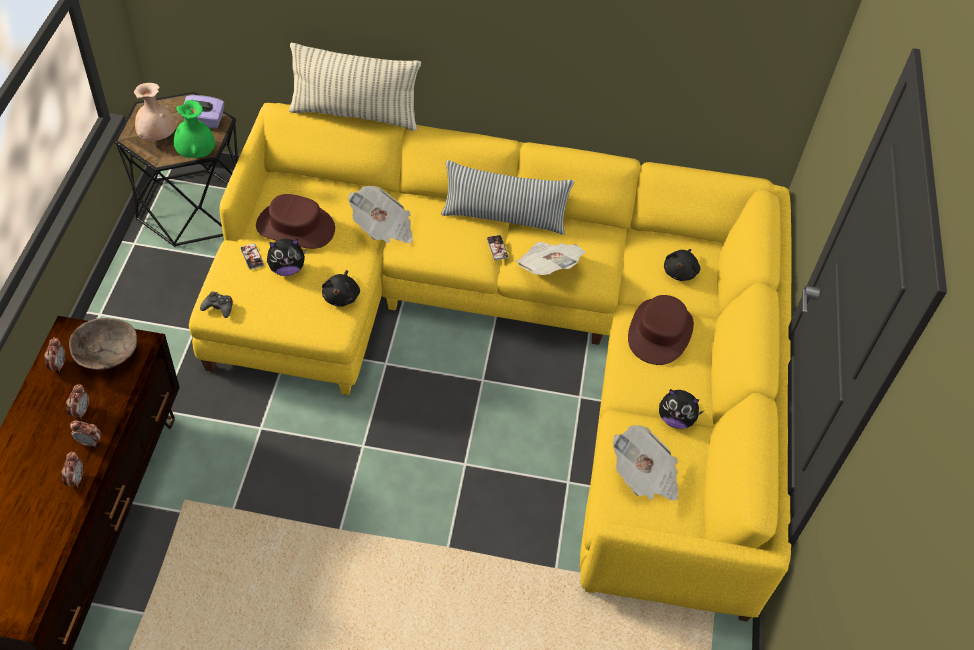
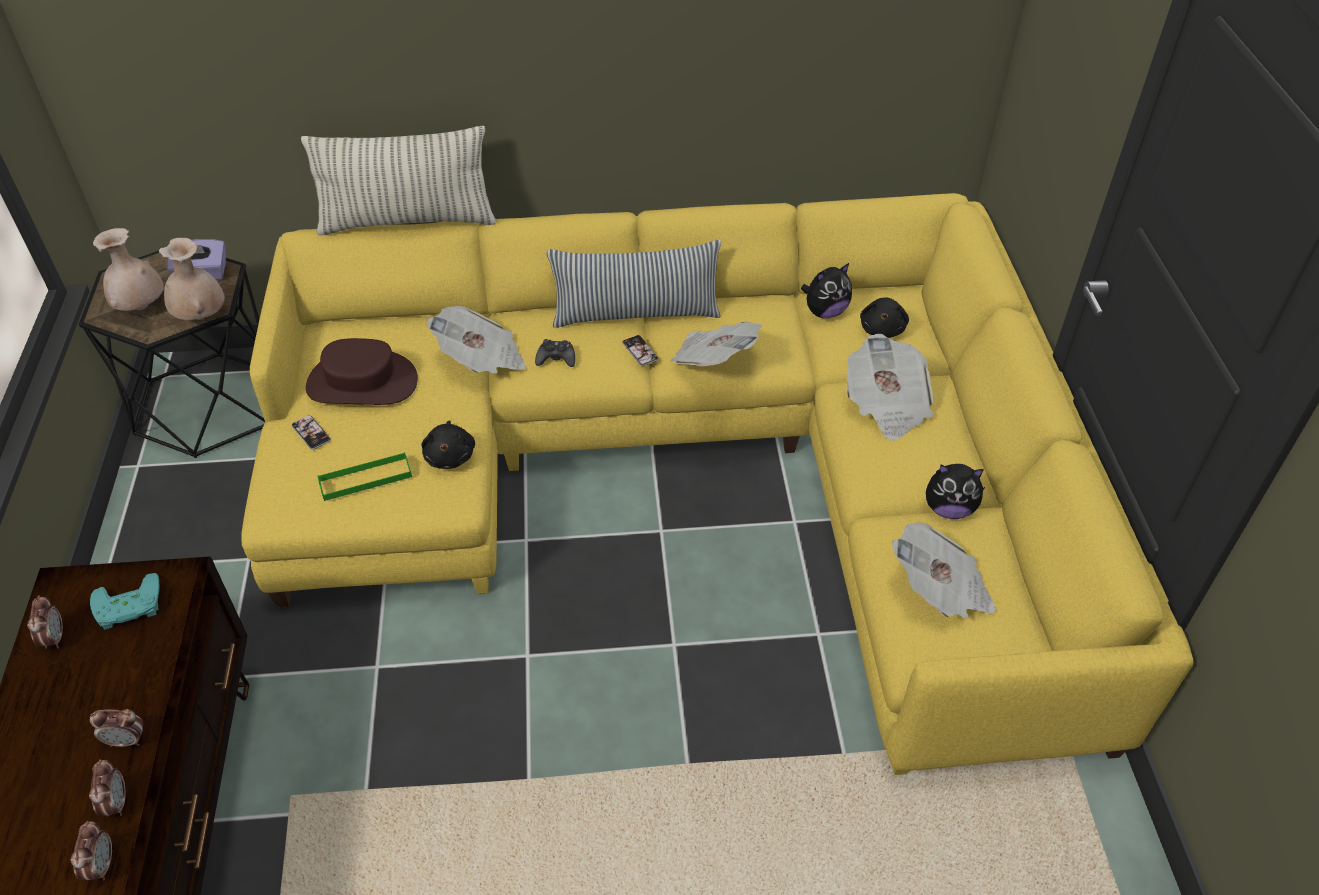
camera: 10 degrees left, 5 degrees down
alarm clock [66,384,89,419] -> alarm clock moved to [70,821,113,880]
brown bowl [69,318,137,370] -> turquoise game controller [90,573,160,630]
green vase [174,100,215,158] -> beige vase [159,238,225,320]
black game controller [200,291,233,318] -> black game controller moved to [535,339,575,367]
plush toy [267,239,306,276] -> plush toy moved to [801,263,852,318]
brown hat [628,295,694,365] -> newspaper [846,334,934,441]
none -> green tray [317,452,412,501]

